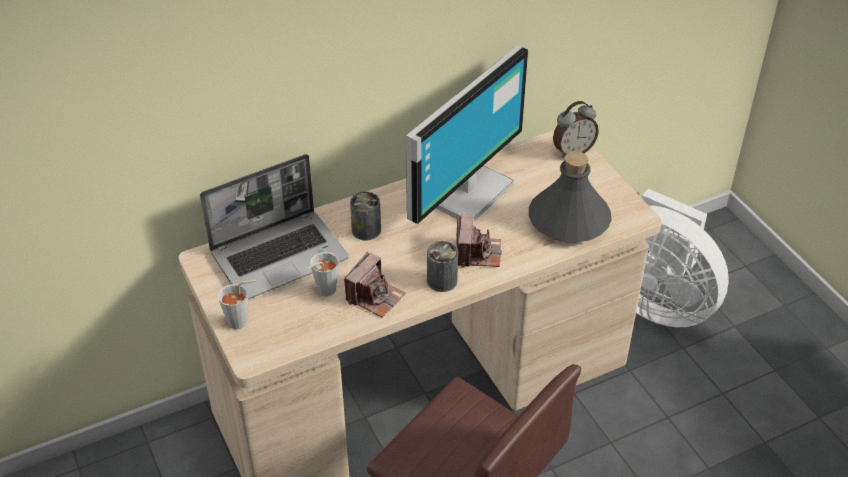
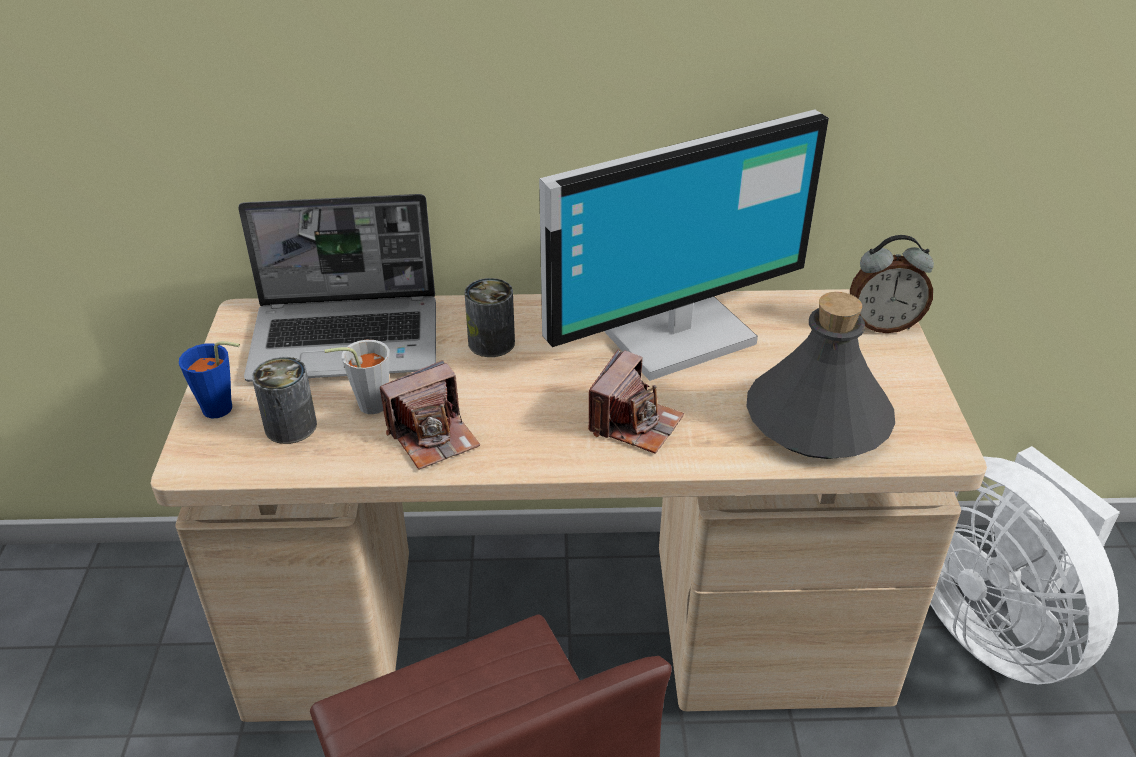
camera: 25 degrees right, 5 degrees down
grey cup [218,280,256,329] -> blue cup [179,341,240,418]
can [427,241,458,292] -> can moved to [252,357,317,444]

